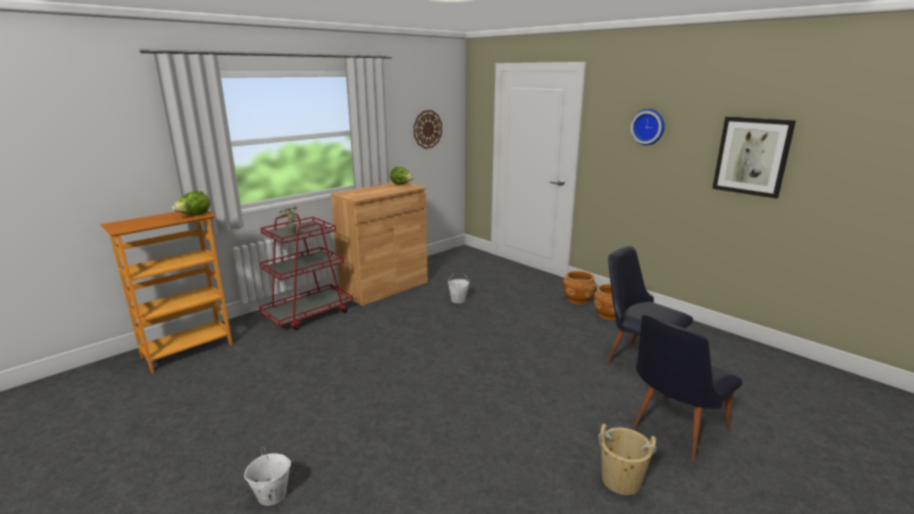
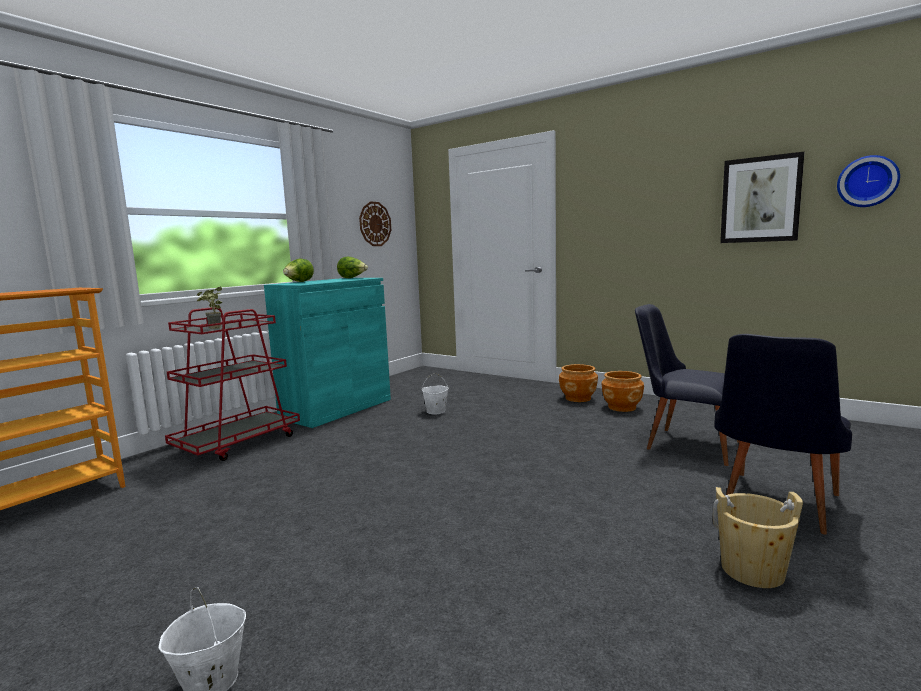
camera: 10 degrees left, 10 degrees down
lettuce [172,191,210,215] -> lettuce moved to [283,259,314,282]
brown cabinet [331,182,428,306] -> turquoise cabinet [264,278,391,428]
wall clock [631,109,665,145] -> wall clock moved to [837,155,900,207]

